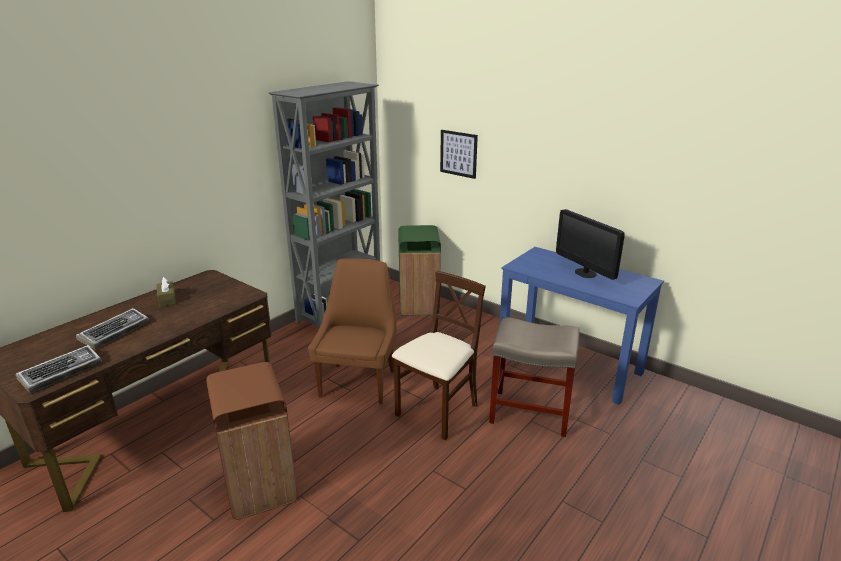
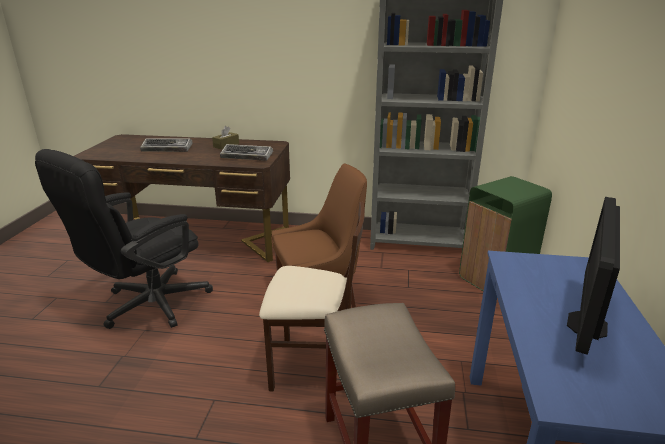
camera: 60 degrees right, 0 degrees up
keyboard [16,345,102,393] -> keyboard moved to [220,144,273,161]
brown trash can [206,362,297,520] -> black office chair [35,149,213,329]
picture [440,130,478,179] -> none

